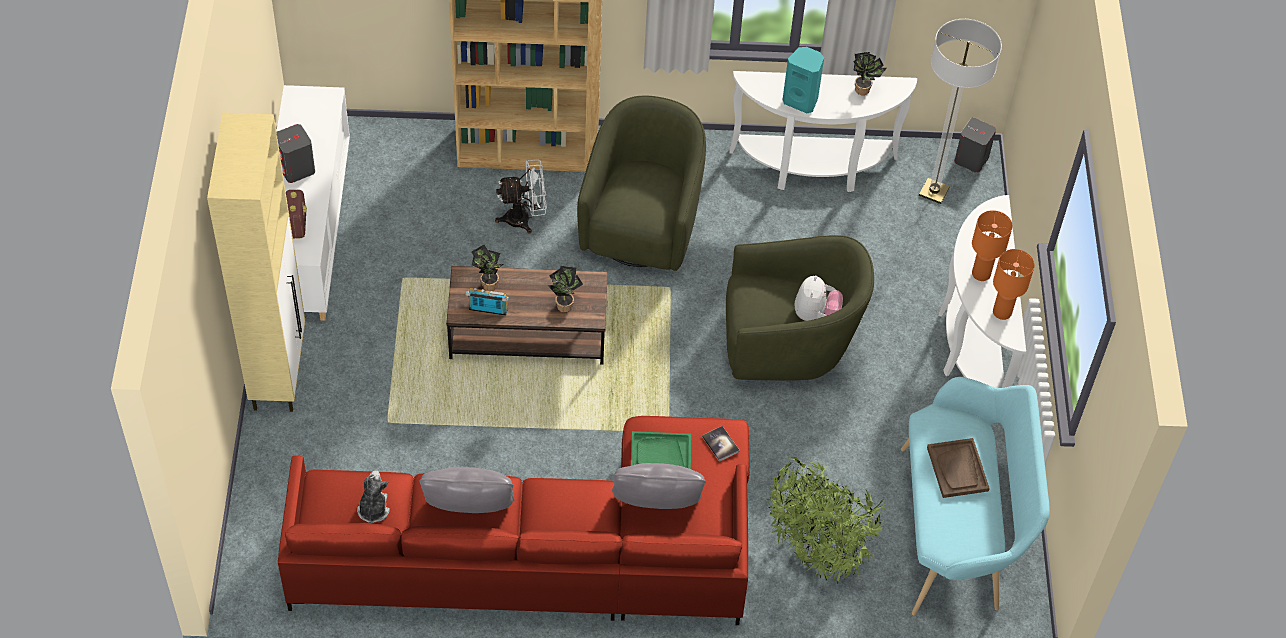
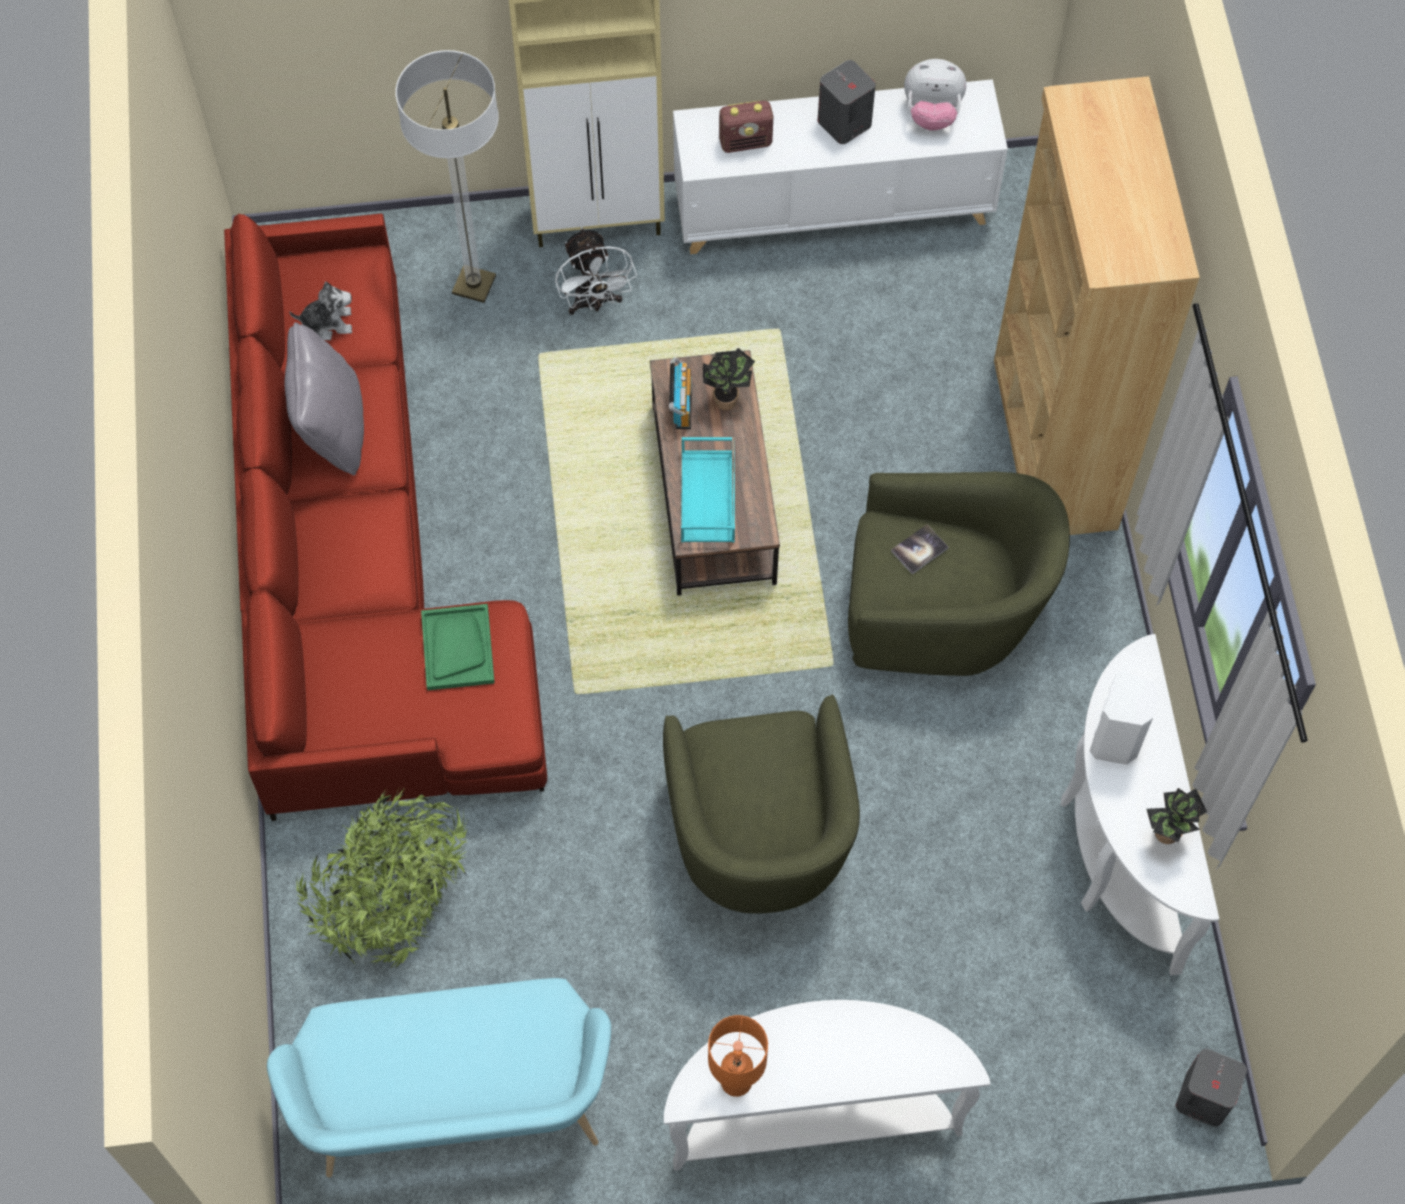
camera: 85 degrees right, 10 degrees up
white fan [495,160,547,234] -> white fan moved to [555,227,637,315]
potted plant [547,266,583,312] -> turquoise tray [681,437,735,543]
grey pillow [612,463,706,509] -> none
book [702,426,740,462] -> book moved to [891,524,948,575]
turquoise speaker [782,47,824,113] -> white speaker [1090,670,1159,765]
plush toy [795,275,843,321] -> plush toy moved to [904,59,966,131]
floor lamp [919,19,1002,204] -> floor lamp moved to [395,50,499,303]
brown tray [927,438,990,498] -> none
orange table lamp [972,210,1013,281] -> none

